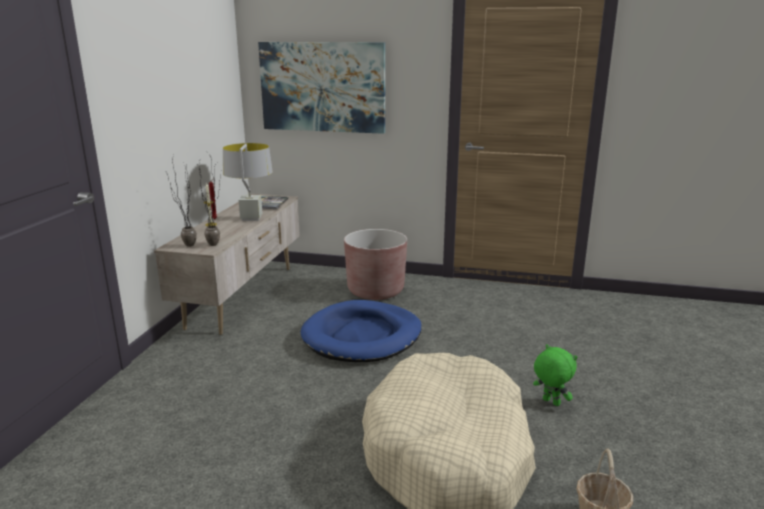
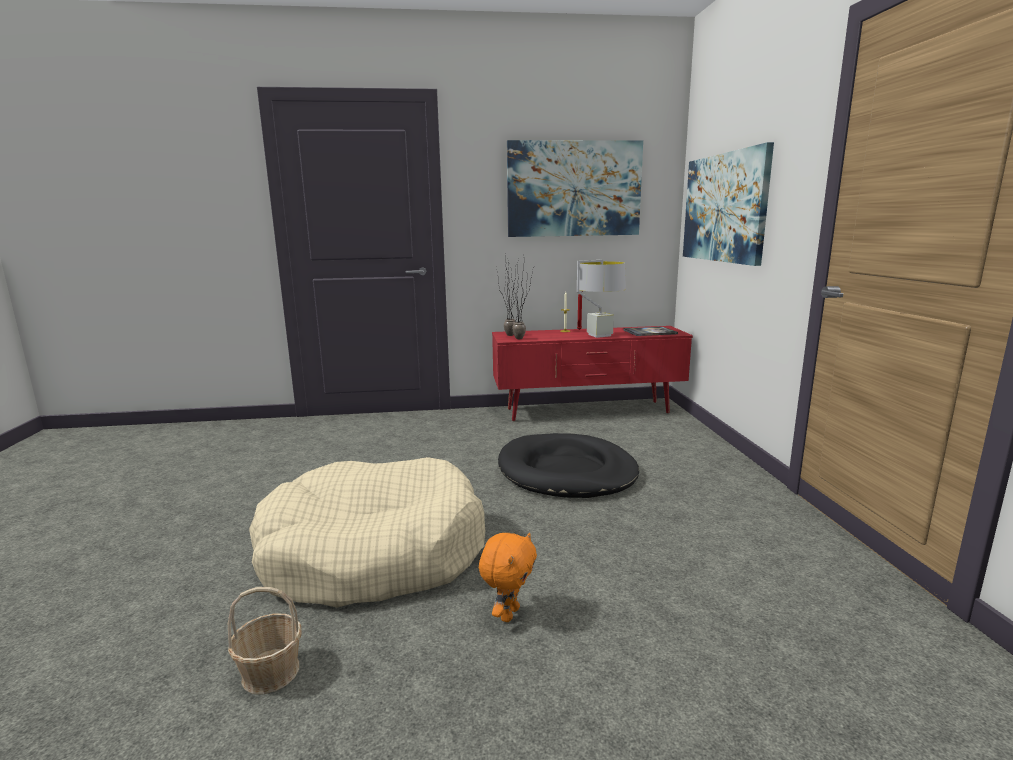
camera: 70 degrees right, 5 degrees down
beige tv stand [154,194,300,335] -> red tv stand [492,326,693,421]
blue dog bed [301,300,422,362] -> black dog bed [498,433,639,498]
brown planter [344,229,407,300] -> none
green plush toy [533,344,577,406] -> orange plush toy [479,532,537,622]
none -> picture [507,140,643,237]

